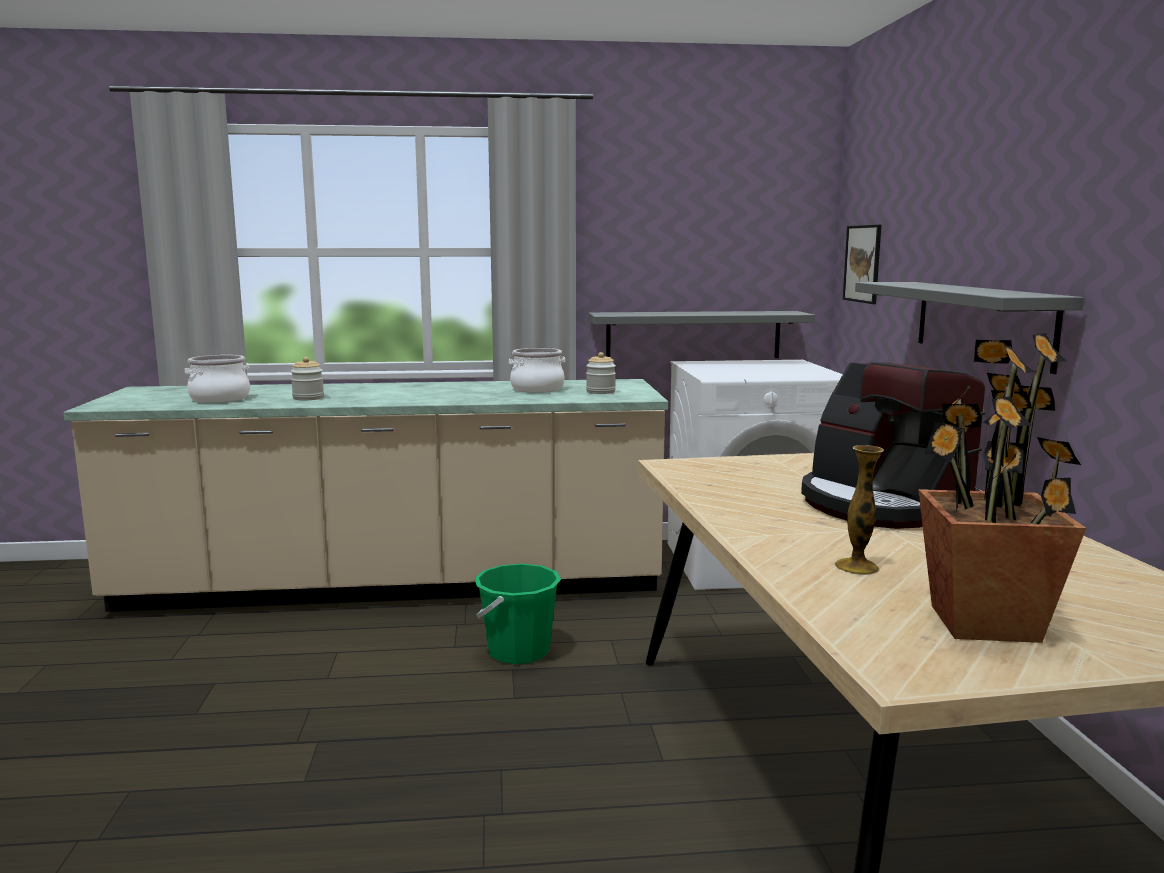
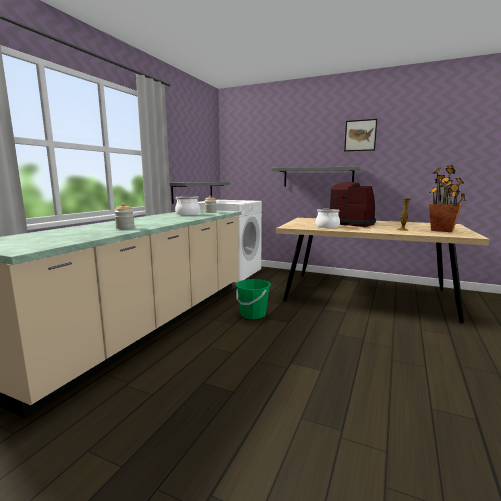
camera: 60 degrees left, 0 degrees up
cooking pot [185,355,250,403] -> cooking pot moved to [315,209,340,228]
coffee machine [801,362,985,529] -> coffee machine turned 135 degrees counterclockwise [329,182,376,227]
picture [843,225,881,304] -> picture moved to [344,119,377,151]

